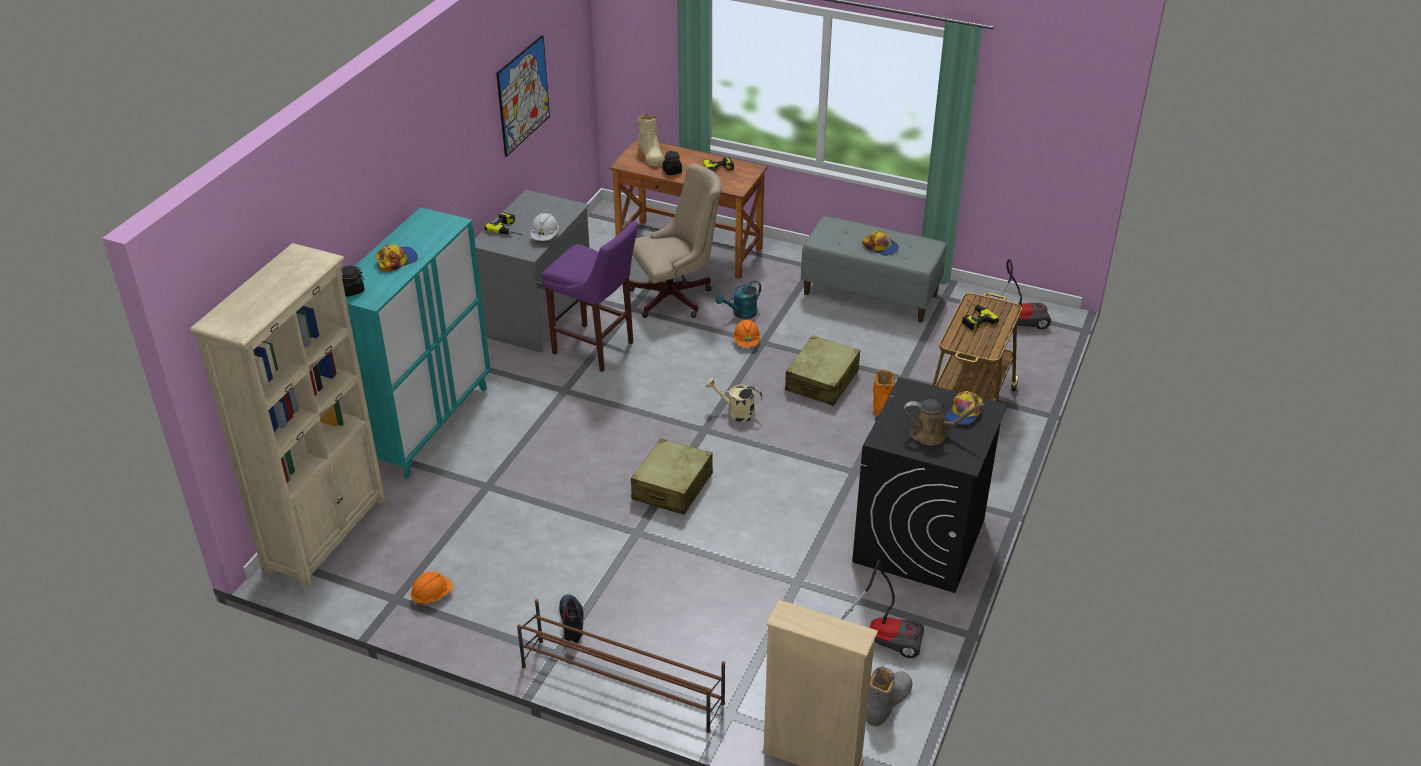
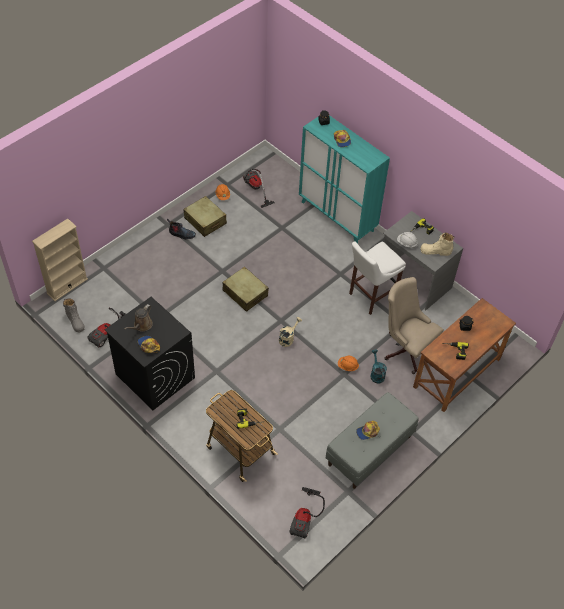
camera: 110 degrees right, 15 degrees up
beige bookcase [190,243,387,590] -> none
picture [496,35,550,157] -> none
brown shoe rack [517,599,725,733] -> none
purple stool [542,221,638,372] -> white stool [349,241,406,315]
beige office chair [629,163,722,318] -> beige office chair turned 135 degrees clockwise [384,277,444,374]
beige boot [638,114,664,166] -> beige boot moved to [421,232,455,256]
beige suitcase [785,335,860,406] -> beige suitcase moved to [183,196,227,237]
orange boot [873,370,895,417] -> none
none -> vacuum cleaner [243,169,275,208]

